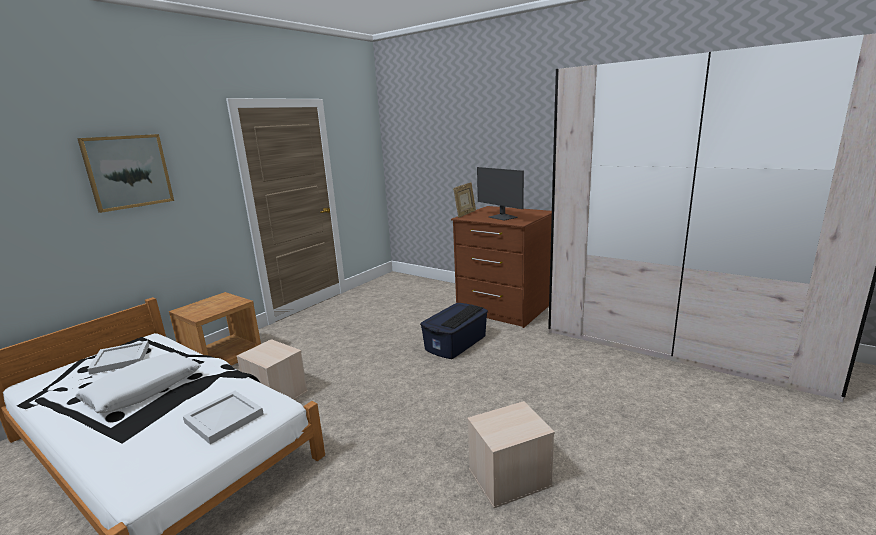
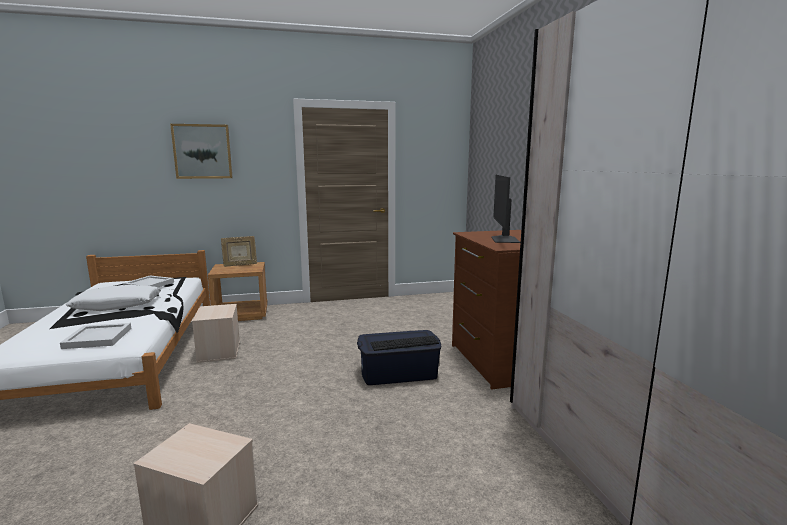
camera: 40 degrees right, 5 degrees down
picture frame [453,182,476,218] -> picture frame moved to [221,236,257,267]

